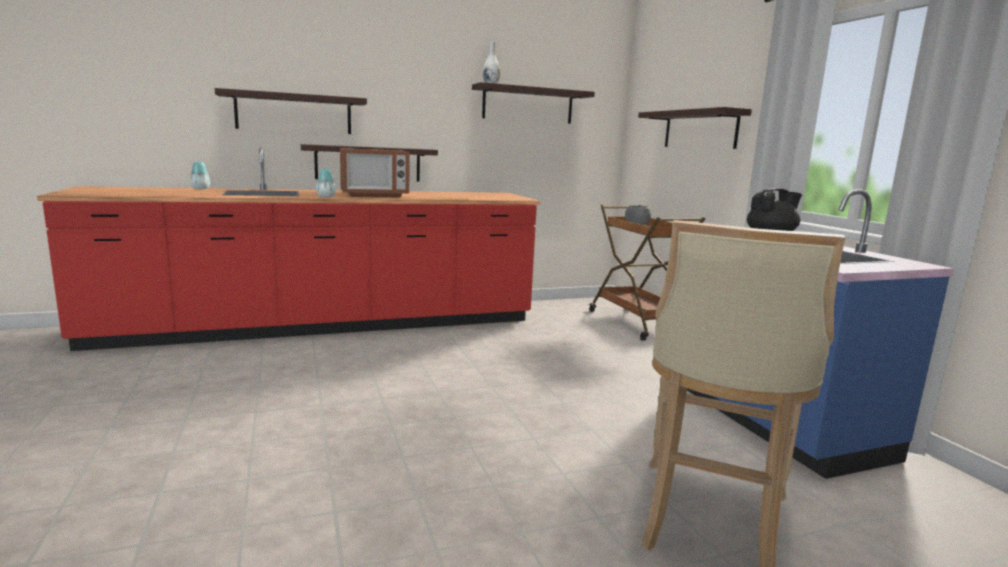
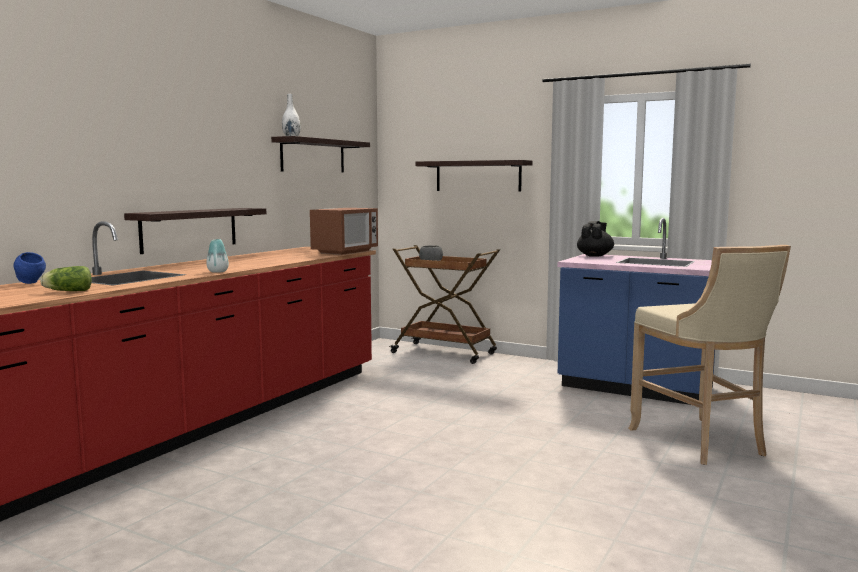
camera: 40 degrees left, 5 degrees down
vase [190,161,210,189] -> blue bowl [13,252,46,284]
shelf [215,88,367,134] -> none
microwave [340,148,410,197] -> microwave moved to [310,208,378,255]
none -> lettuce [40,266,92,291]

